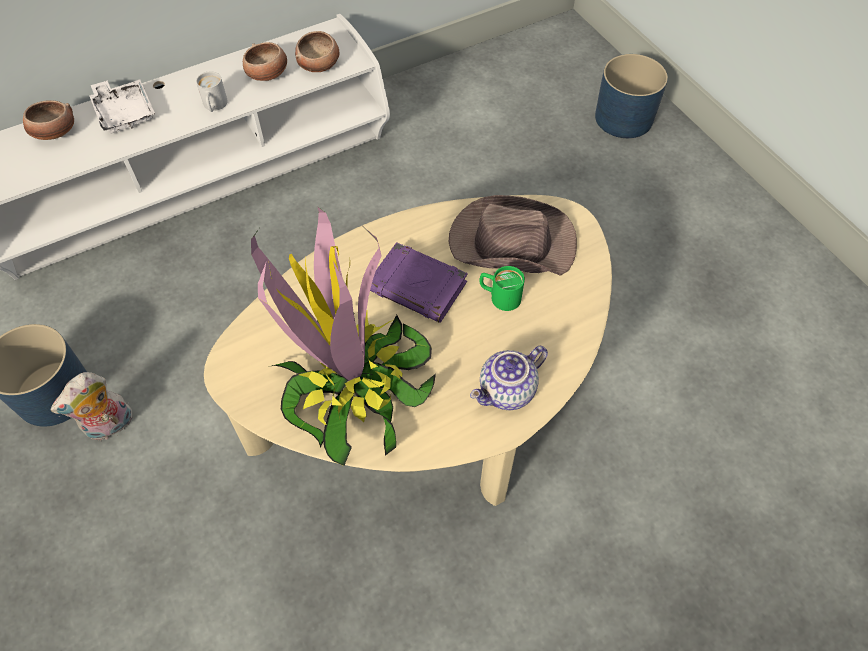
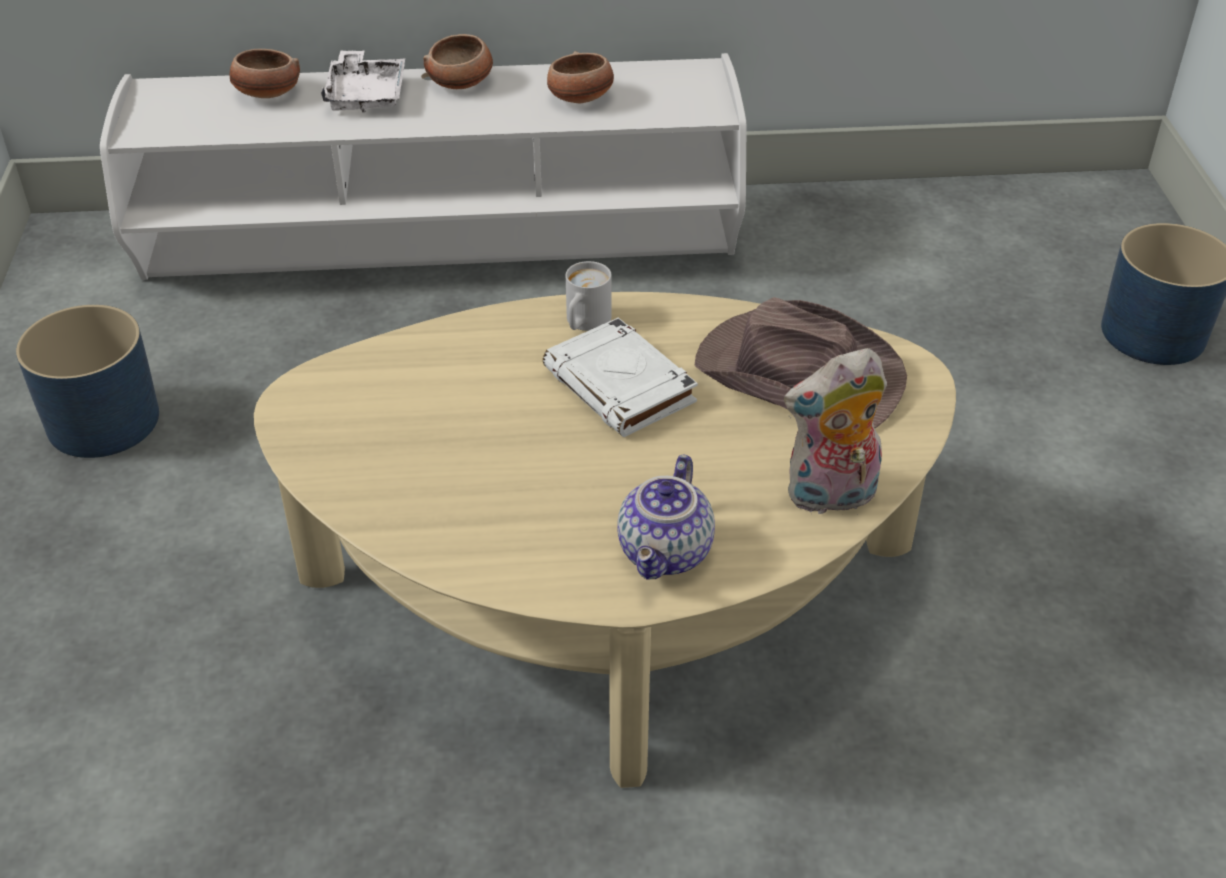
camera: 25 degrees right, 15 degrees down
plush toy [51,372,133,442] -> plush toy moved to [784,348,887,515]
white mug [196,71,228,112] -> white mug moved to [566,261,611,331]
potted plant [251,206,436,466] -> none
bowl [295,31,340,72] -> bowl moved to [423,34,493,89]
purple book [370,242,468,323] -> white book [543,318,698,437]
teapot [470,346,548,410] -> teapot turned 60 degrees counterclockwise [617,454,715,579]
green mug [479,266,525,311] -> none

